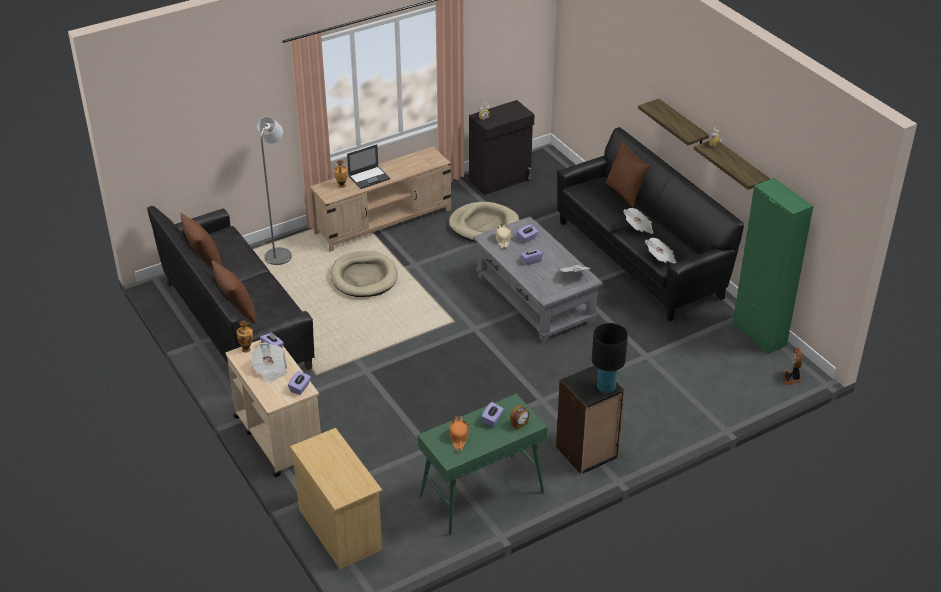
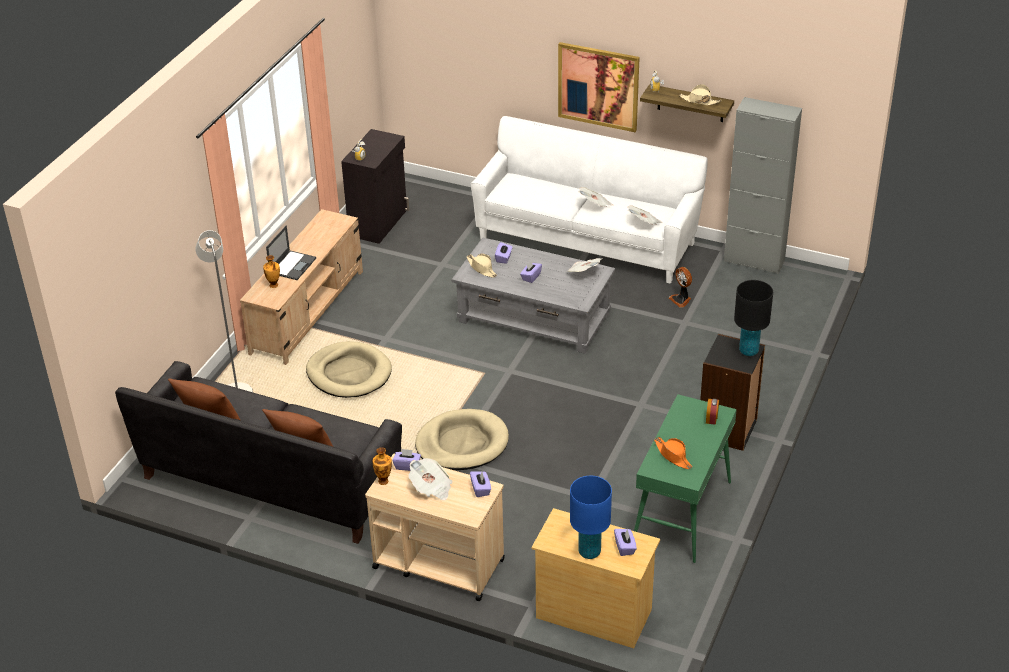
camera: 35 degrees left, 0 degrees up
beige dog bed [449,202,519,242] -> beige dog bed moved to [415,409,509,470]
purple tissue box [481,402,504,427] -> purple tissue box moved to [614,528,637,556]
black sofa [557,127,744,321] -> white sofa [471,116,708,284]
brown pillow [605,142,651,208] -> none
shelf [638,99,709,146] -> picture [558,42,640,132]
green cabinet [733,178,813,354] -> grey cabinet [724,97,802,274]
fan [782,348,803,385] -> fan moved to [669,267,692,307]
none -> blue table lamp [570,476,612,559]
none -> beige hat [679,84,722,105]

